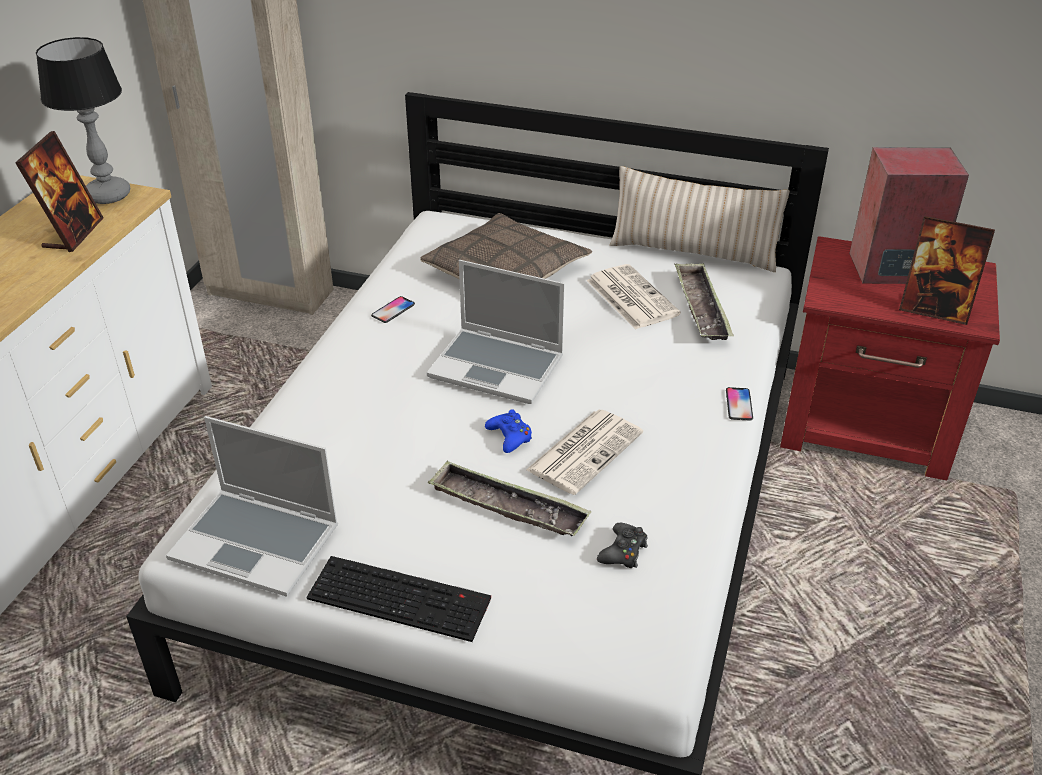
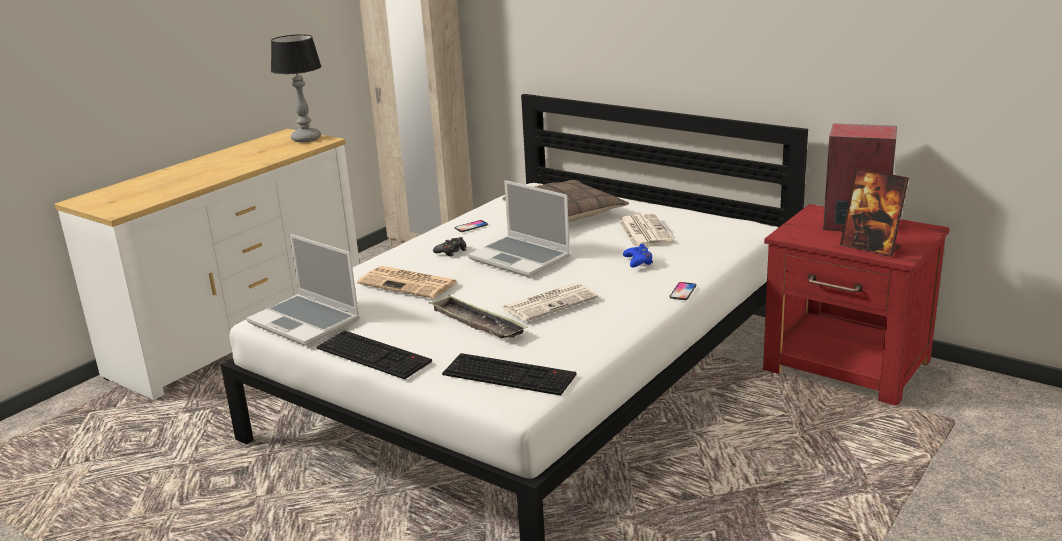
camera: 20 degrees right, 15 degrees down
picture frame [15,131,104,252] -> none
blue game controller [485,409,532,453] -> blue game controller moved to [623,244,653,267]
black game controller [597,523,648,568] -> black game controller moved to [433,237,466,257]
beige pillow [610,166,790,272] -> none
tray [674,263,734,340] -> none
none -> newspaper [357,266,458,299]
none -> keyboard [442,353,576,396]

